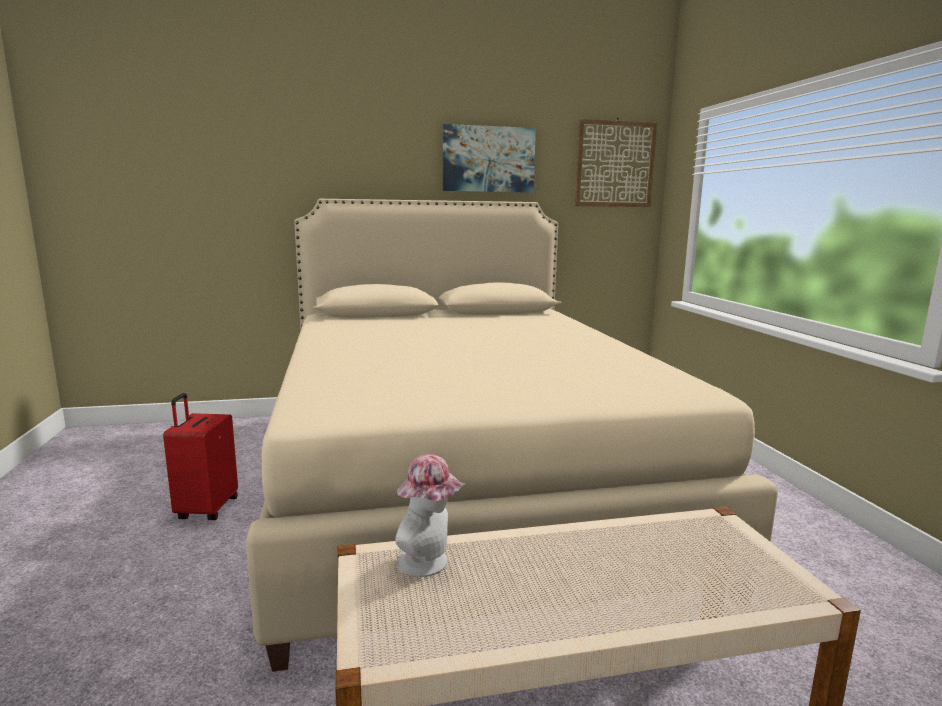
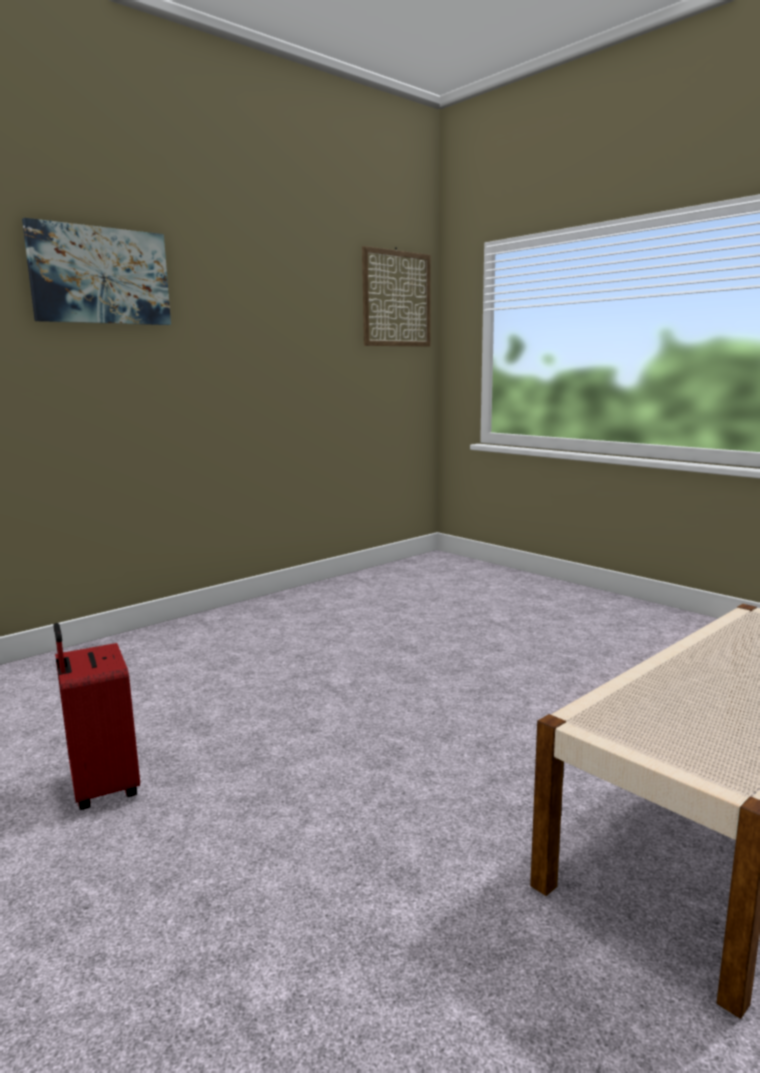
camera: 30 degrees left, 0 degrees up
beige bed [246,199,778,672] -> none
hat [395,454,465,577] -> none
picture [443,124,536,193] -> picture moved to [22,218,171,325]

